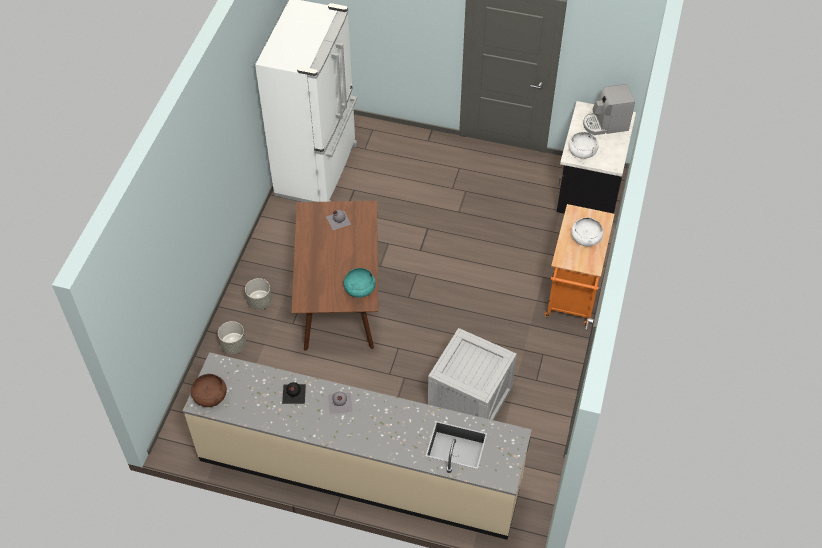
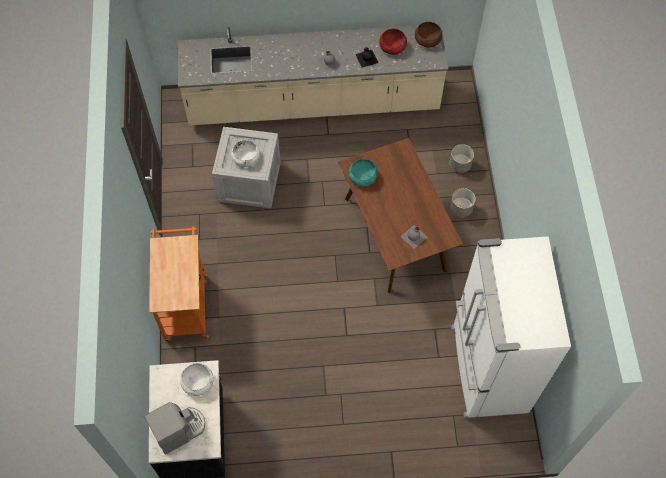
camera: 160 degrees right, 10 degrees up
white bowl [571,218,603,247] -> white bowl moved to [231,140,260,167]
none -> red bowl [379,29,407,55]

